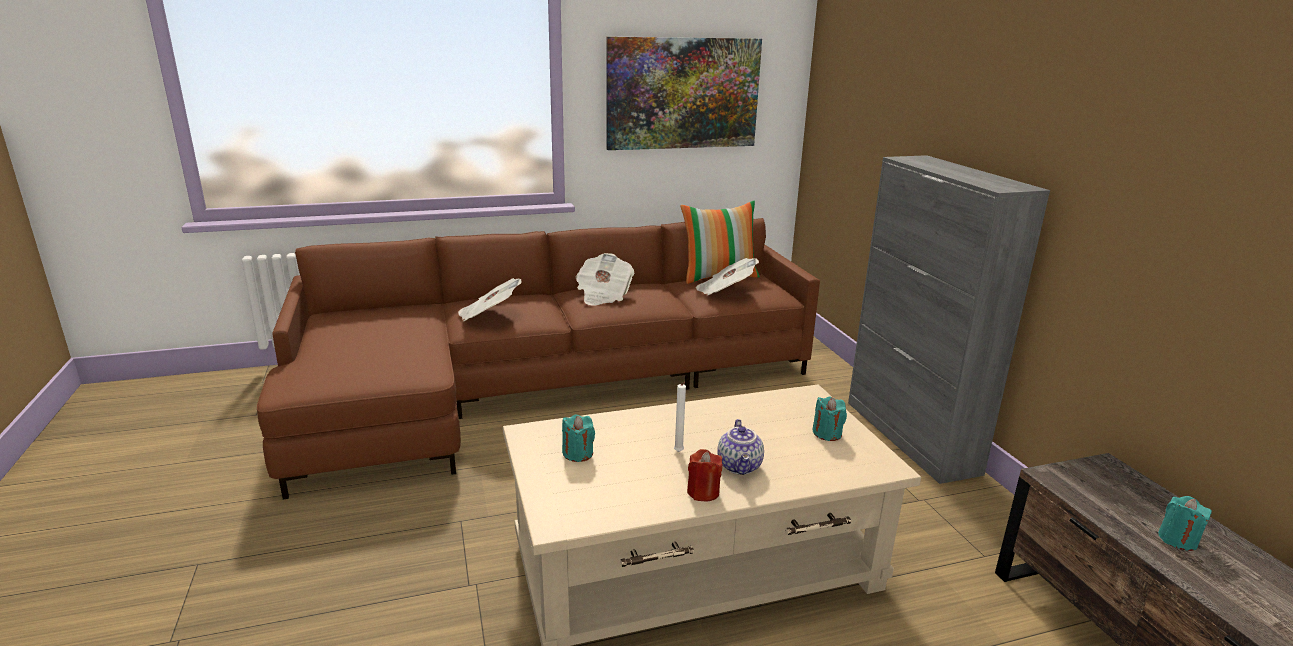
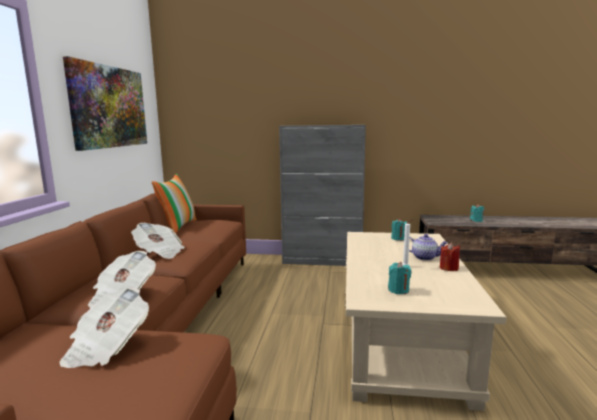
camera: 65 degrees left, 10 degrees down
newspaper [696,258,759,295] -> newspaper moved to [59,288,149,368]

